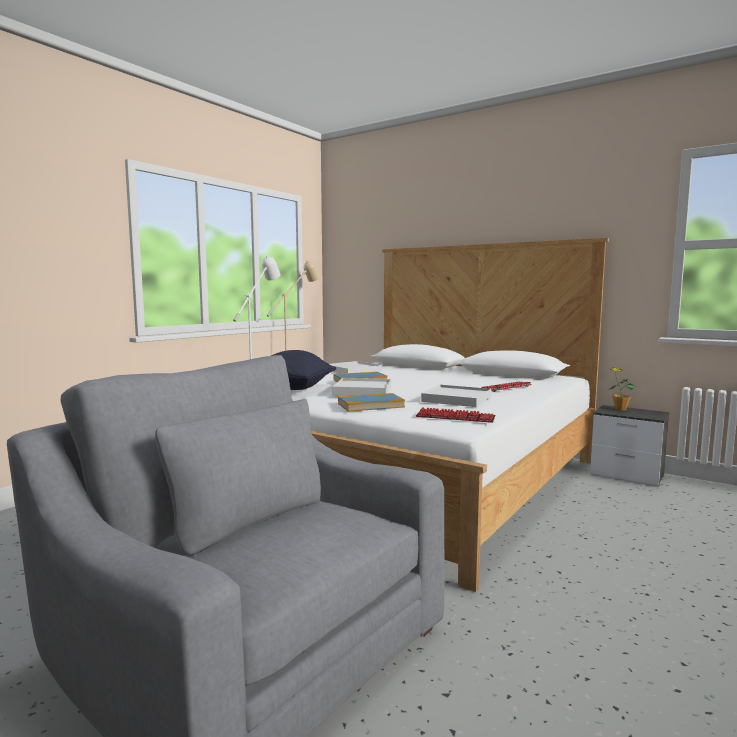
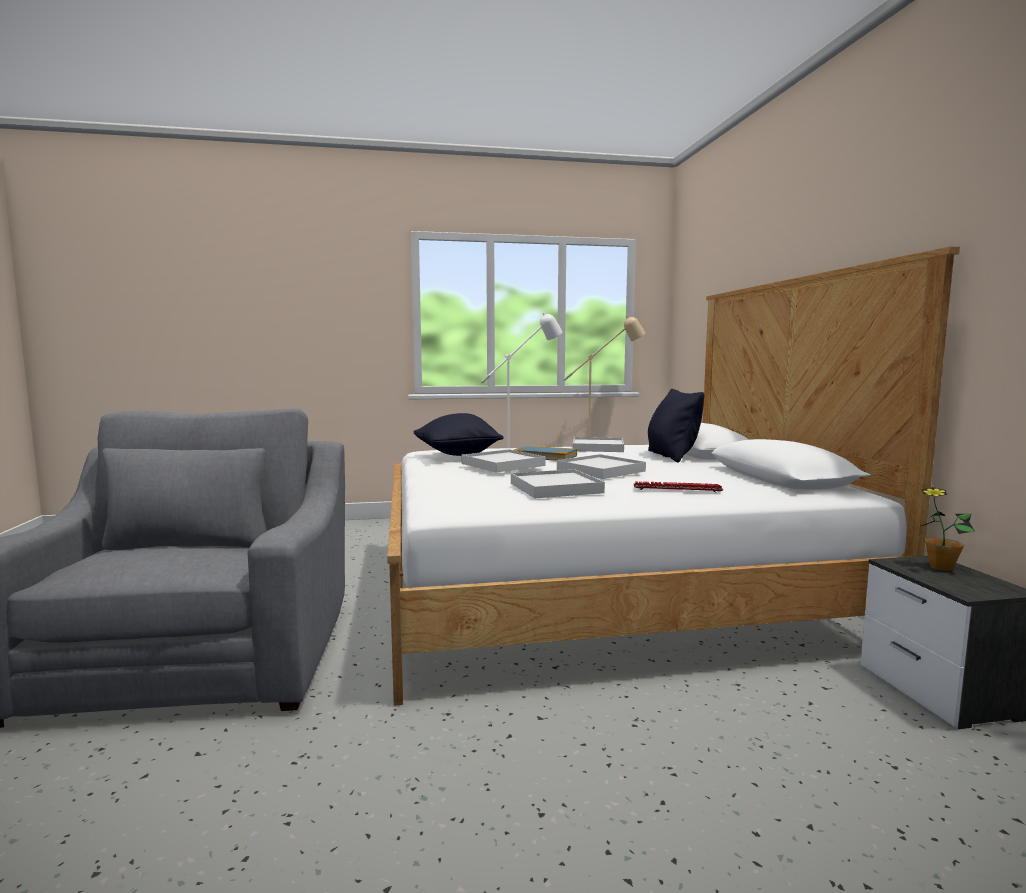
camera: 45 degrees right, 0 degrees up
book [338,393,405,412] -> none
keyboard [416,407,495,423] -> none
none -> white tray [557,454,646,479]
none -> black pillow [648,389,704,463]

